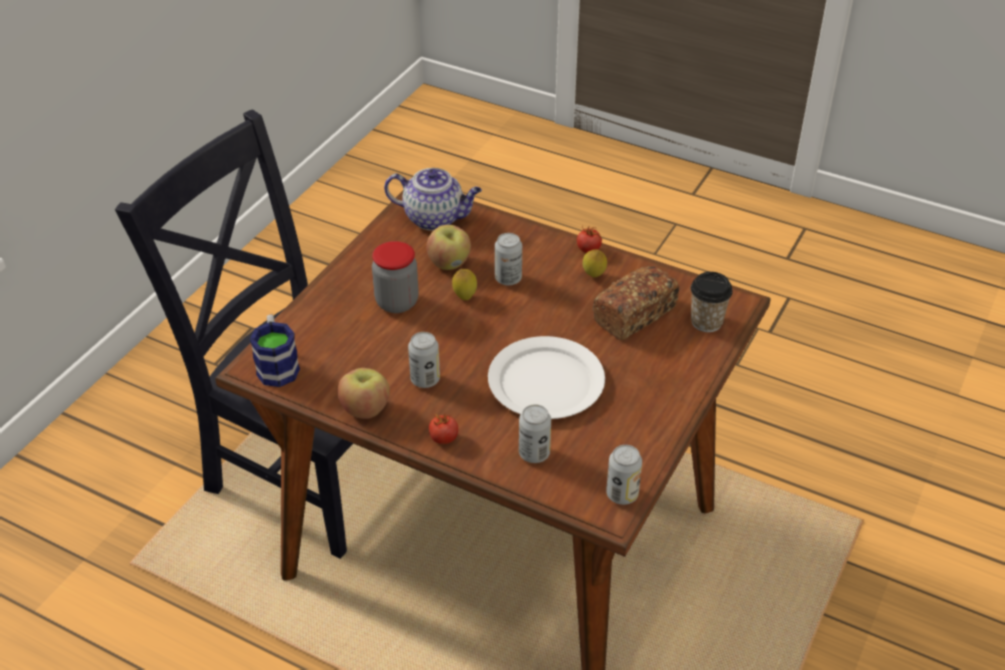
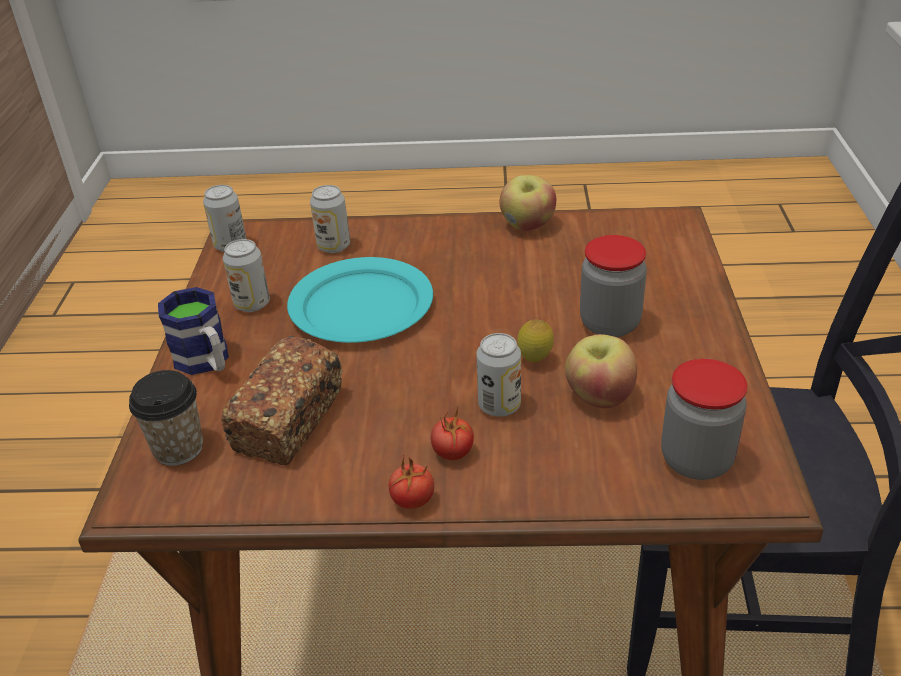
camera: 155 degrees right, 5 degrees down
mug [250,314,300,387] -> mug moved to [158,287,229,375]
teapot [384,168,482,231] -> jar [661,359,747,480]
can [408,332,440,388] -> can moved to [223,239,270,312]
tomato [429,414,458,444] -> tomato moved to [431,406,474,460]
white plate [488,336,605,419] -> turquoise plate [287,257,433,343]
lemon [583,250,607,277] -> none

